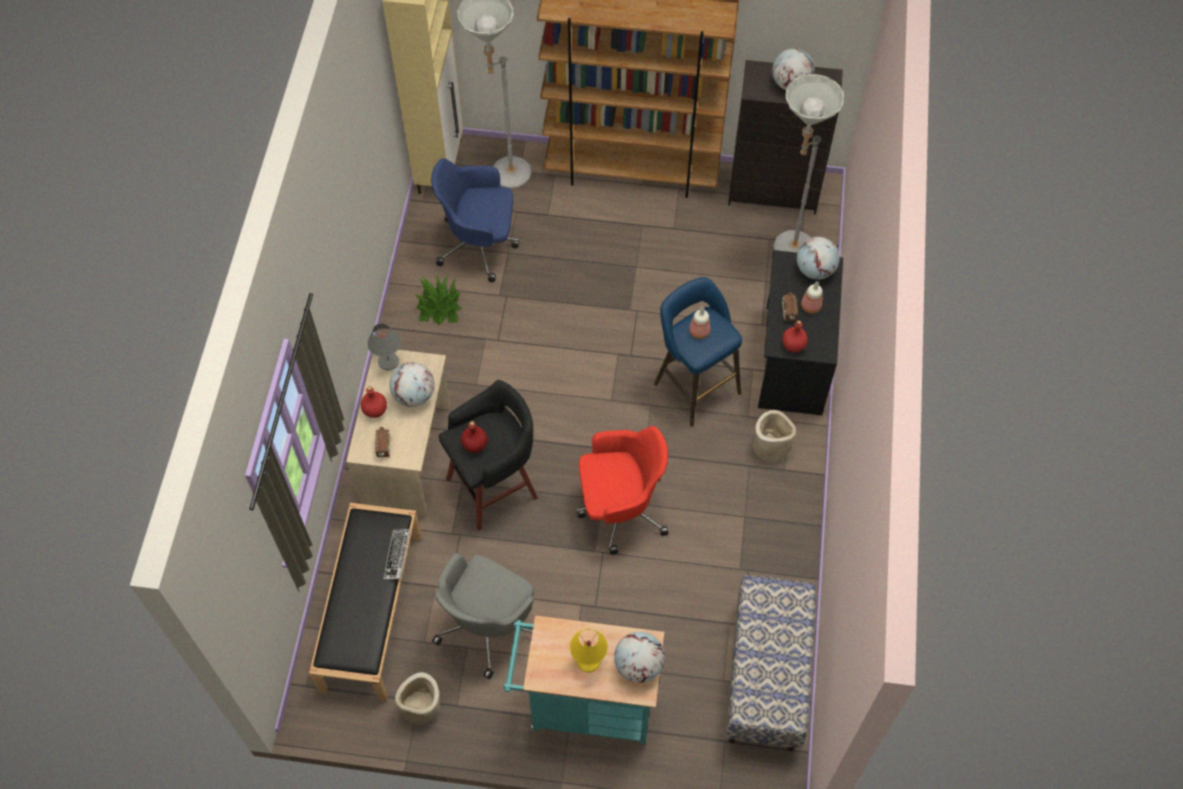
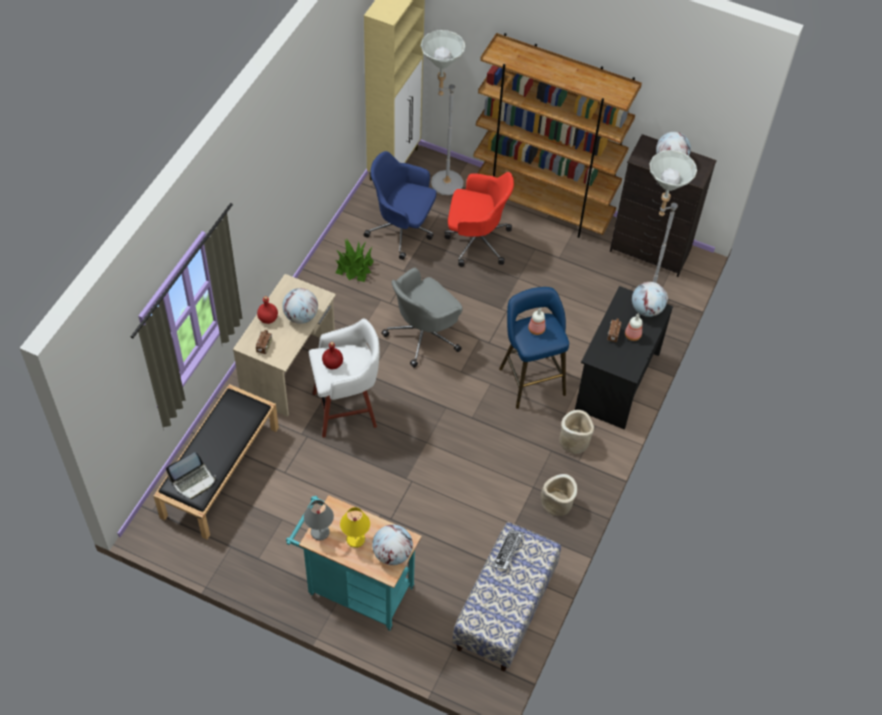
camera: 15 degrees right, 5 degrees down
grey table lamp [367,323,401,370] -> grey table lamp moved to [304,500,334,540]
keyboard [383,529,410,580] -> keyboard moved to [492,530,523,570]
beige planter [395,672,440,724] -> beige planter moved to [541,474,577,516]
grey office chair [432,553,534,679] -> grey office chair moved to [381,268,463,368]
black stool [438,380,538,531] -> white stool [309,318,380,438]
red office chair [577,426,668,555] -> red office chair moved to [445,172,514,267]
red bottle [782,320,808,352] -> none
none -> laptop [166,452,216,499]

